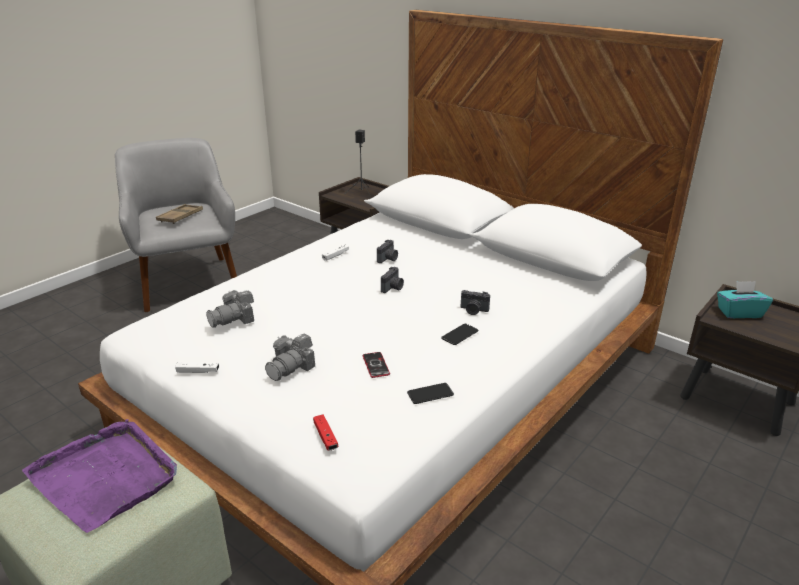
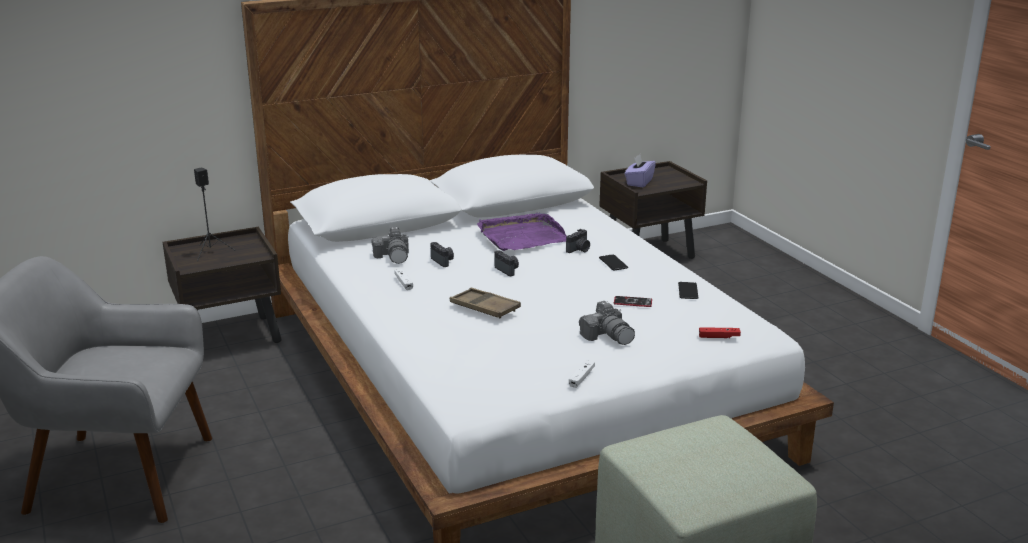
camera: 65 degrees left, 5 degrees down
purple tray [22,419,177,533] -> purple tray moved to [477,213,567,251]
brown tray [156,204,203,224] -> brown tray moved to [450,288,521,318]
camera [206,290,254,328] -> camera moved to [371,227,409,264]
turquoise tissue box [717,281,773,318] -> purple tissue box [625,154,656,187]

